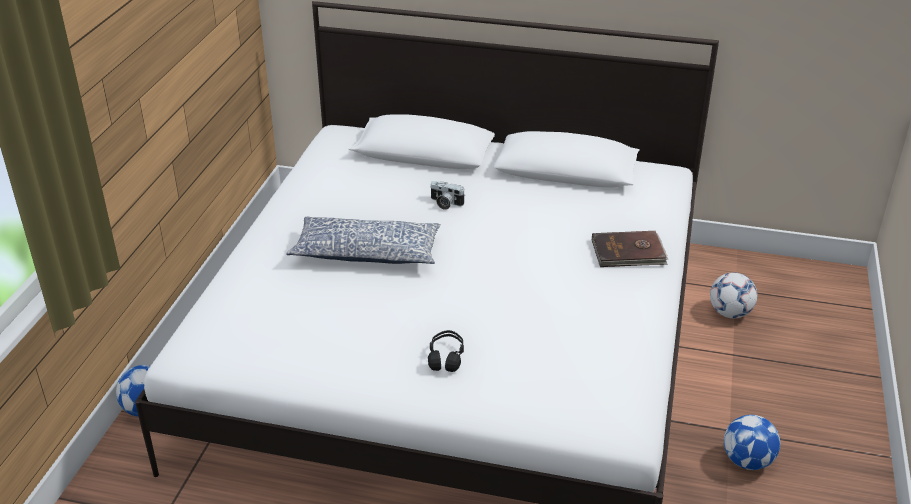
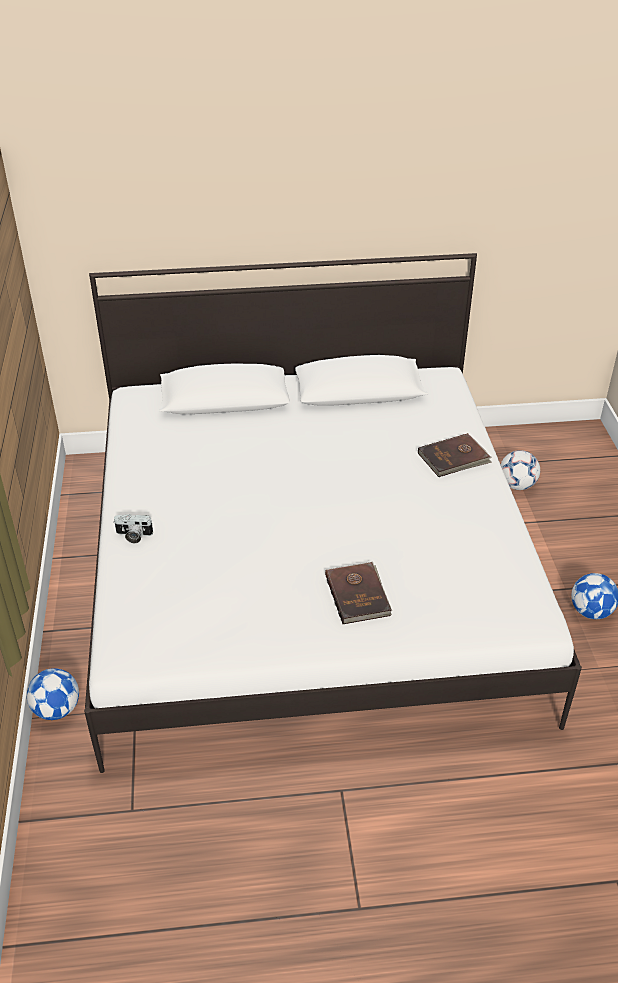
camera: 20 degrees left, 5 degrees up
pillow [286,217,441,264] -> none
black headphones [428,330,464,372] -> brown book [325,561,392,624]
camera [430,181,465,210] -> camera moved to [114,514,153,543]

